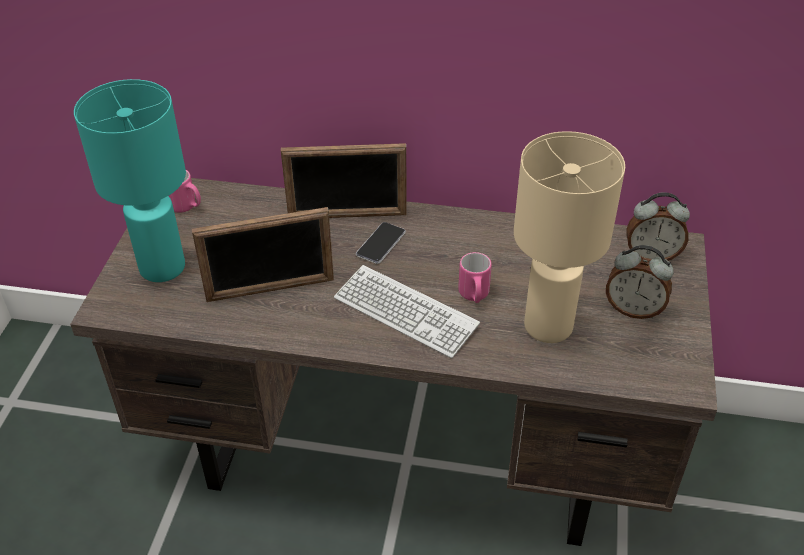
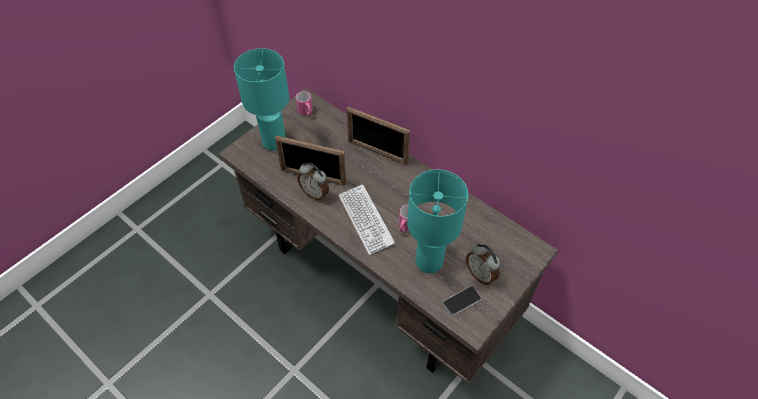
camera: 30 degrees right, 10 degrees up
phone [356,222,406,264] -> phone moved to [443,286,482,316]
beige table lamp [514,131,625,343] -> turquoise table lamp [407,170,468,273]
alarm clock [626,192,690,261] -> alarm clock moved to [297,163,329,200]

